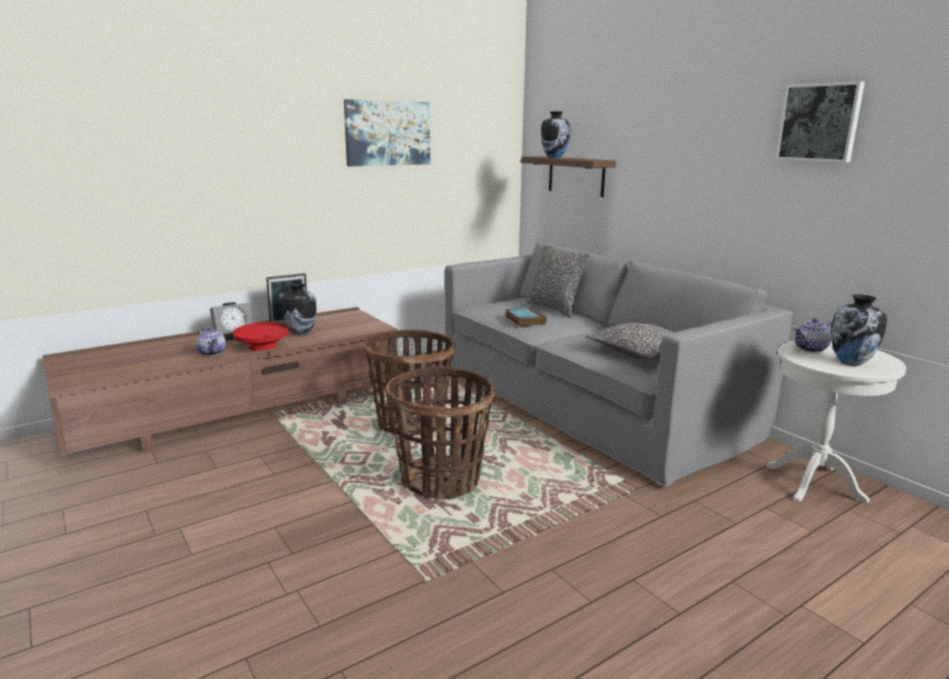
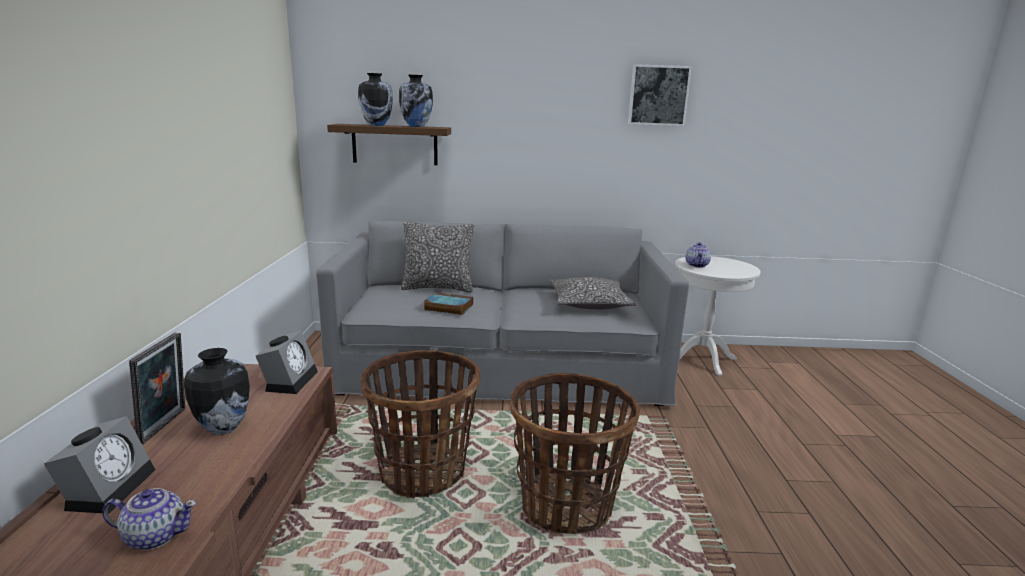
camera: 55 degrees left, 0 degrees up
red bowl [233,322,289,351] -> none
picture [344,99,430,166] -> none
vase [831,294,887,366] -> vase moved to [399,75,433,127]
none -> alarm clock [256,330,318,394]

